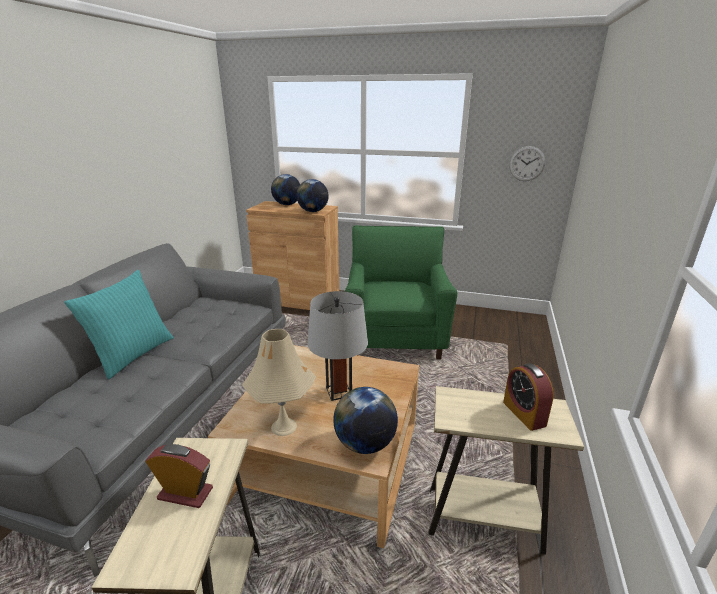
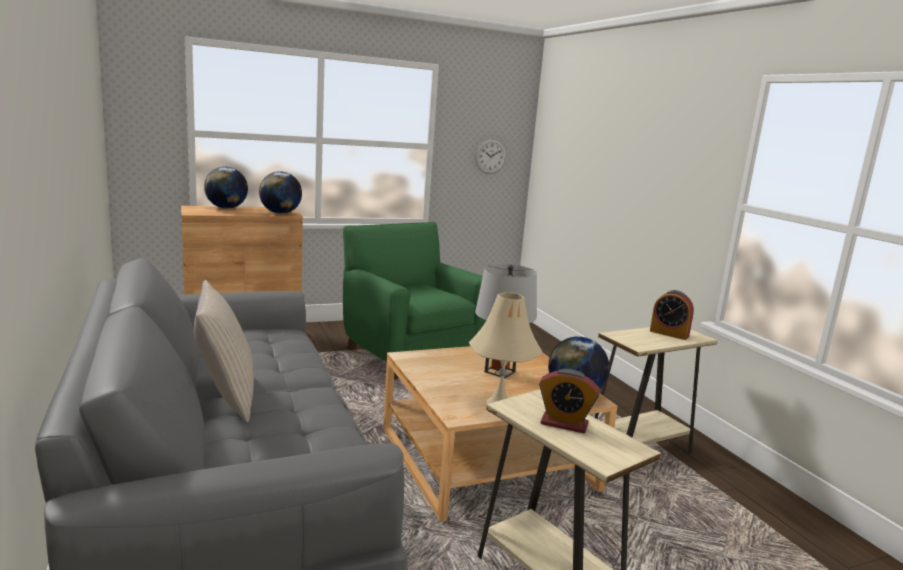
camera: 40 degrees left, 10 degrees down
turquoise pillow [64,270,174,380] -> beige pillow [194,280,254,423]
alarm clock [145,444,213,508] -> alarm clock turned 135 degrees counterclockwise [539,369,600,434]

